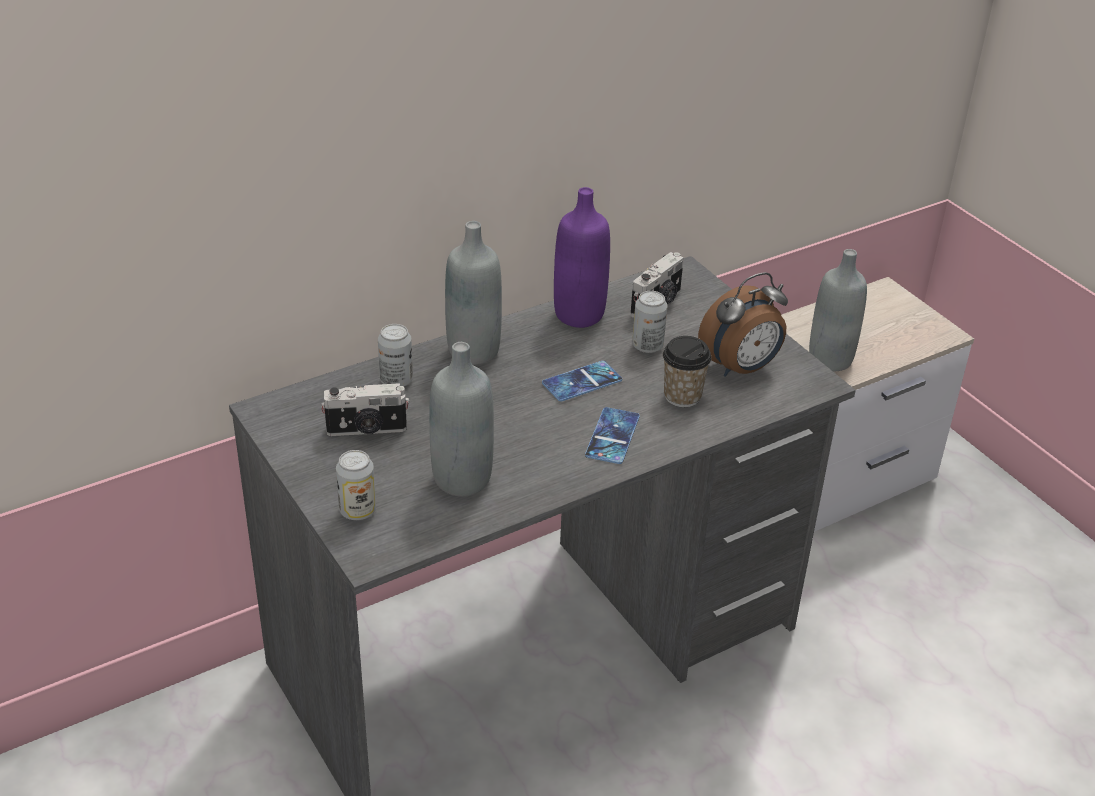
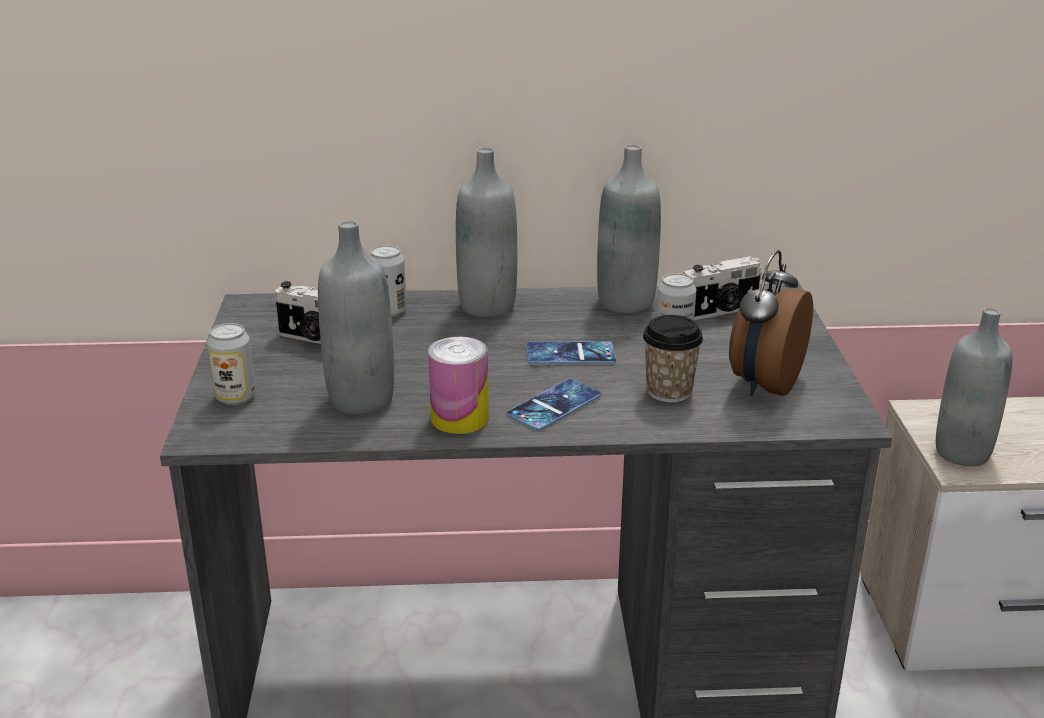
camera: 30 degrees right, 10 degrees down
purple bottle [554,187,610,328] -> grey bottle [597,144,661,313]
alarm clock [698,272,788,377] -> alarm clock turned 120 degrees clockwise [729,250,813,396]
none -> can [428,337,489,434]

